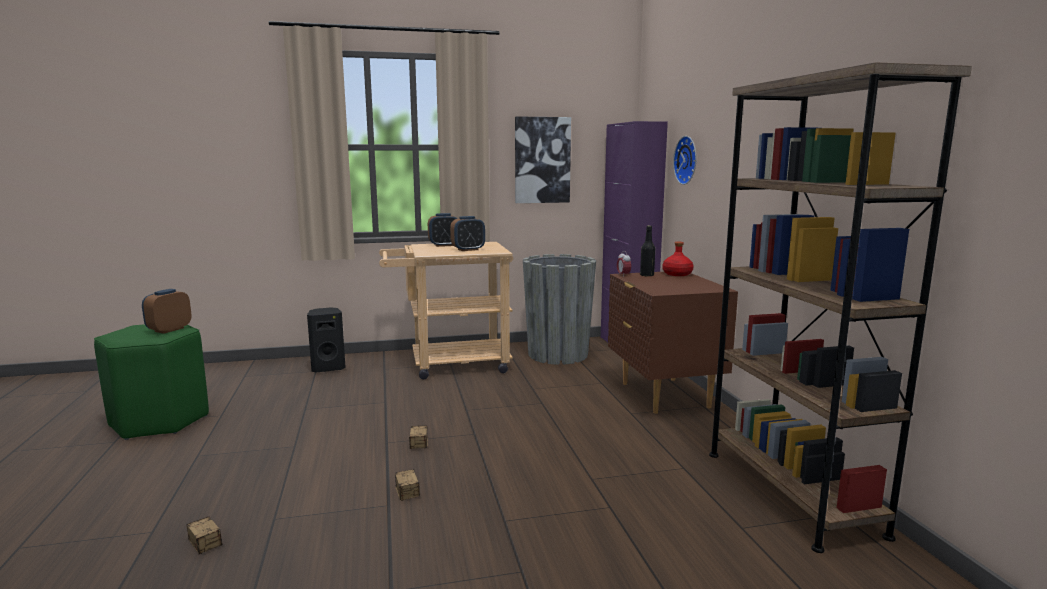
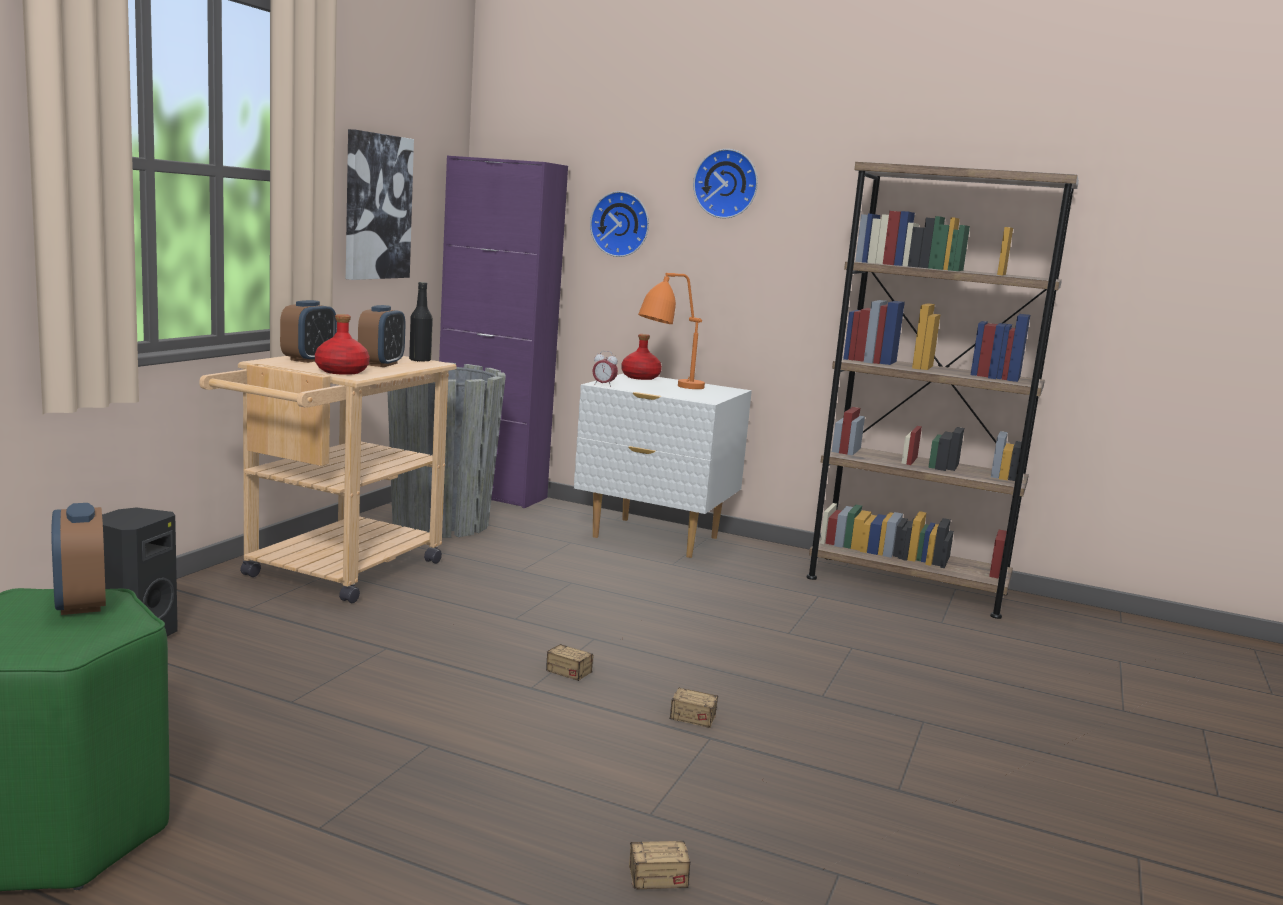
camera: 55 degrees left, 0 degrees up
brown nightstand [608,272,738,414] -> white nightstand [574,373,752,558]
black bottle [640,226,655,276] -> black bottle moved to [409,282,433,362]
none -> red bottle [315,314,370,375]
none -> orange table lamp [638,273,705,389]
none -> wall clock [693,149,758,218]

